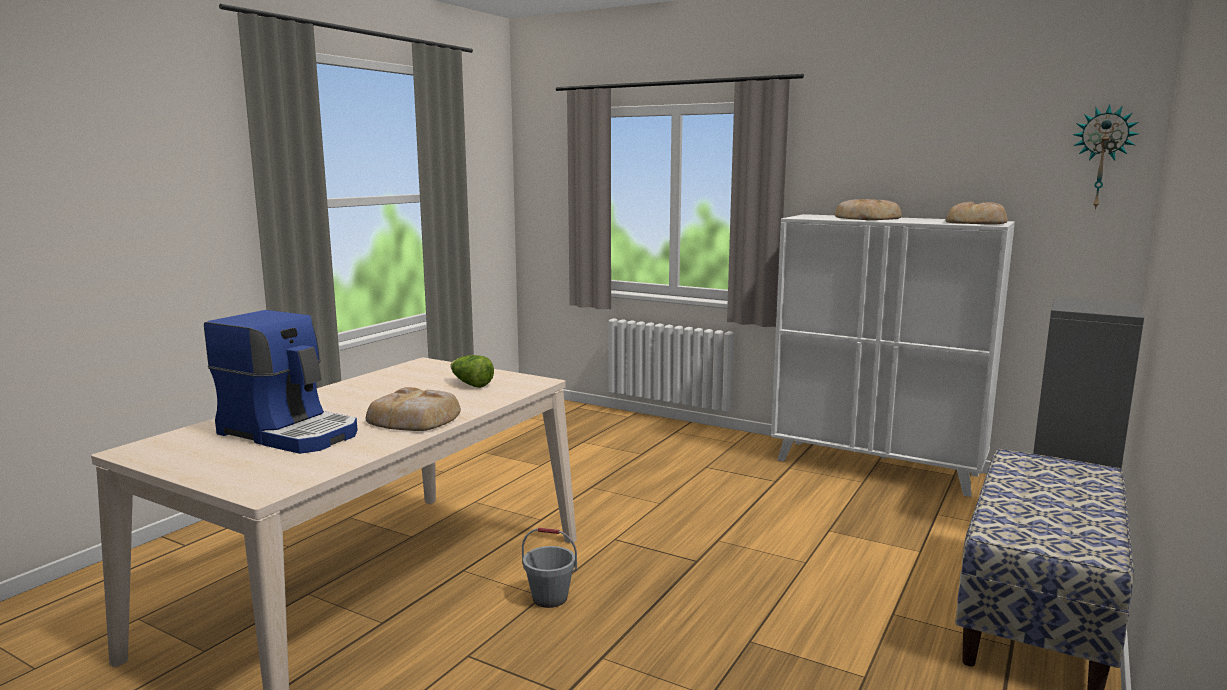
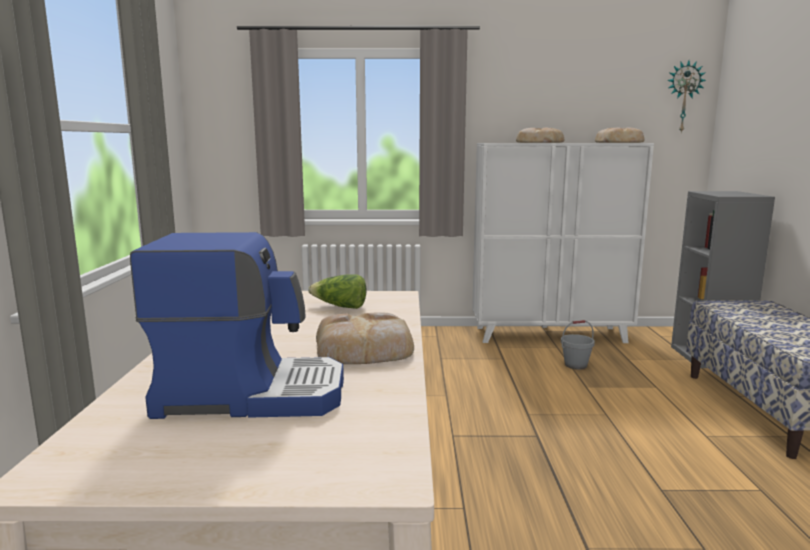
camera: 30 degrees left, 0 degrees up
grey bucket [522,528,577,608] -> grey bucket moved to [561,320,595,370]

